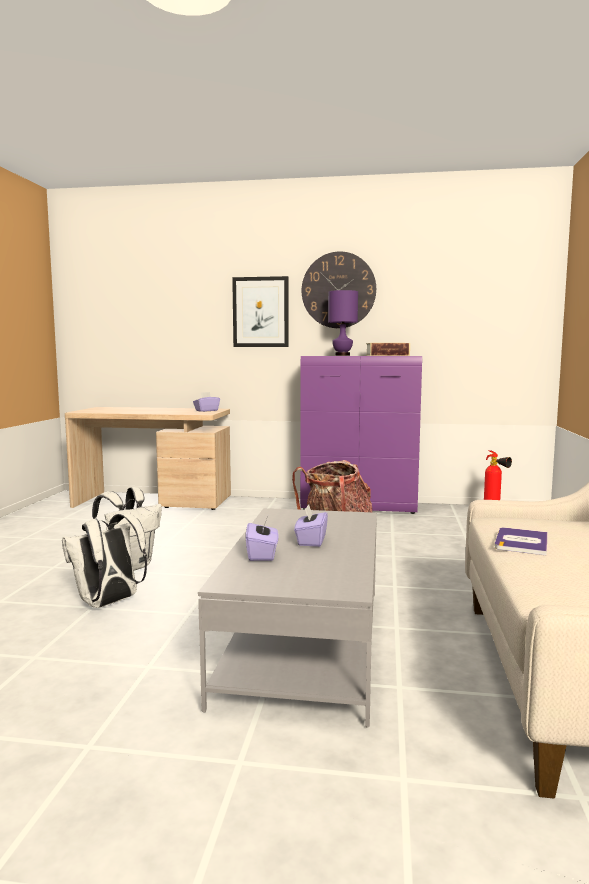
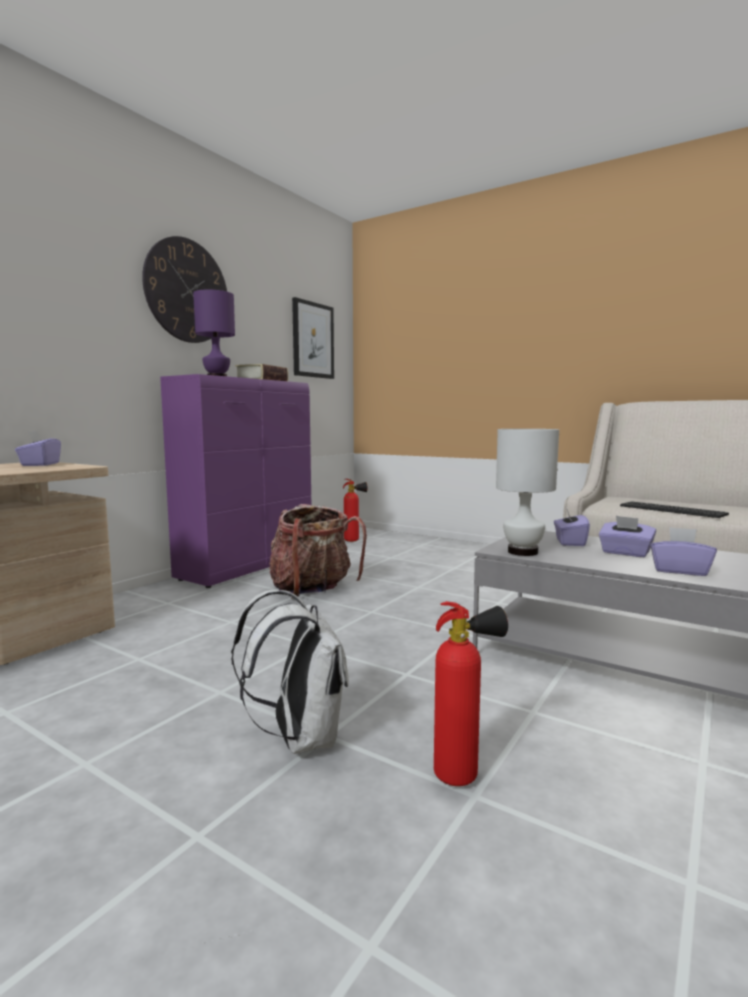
camera: 65 degrees left, 0 degrees up
white backpack [62,514,147,608] -> fire extinguisher [434,601,508,786]
picture [232,276,289,347] -> picture moved to [292,297,334,379]
book [495,528,548,556] -> keyboard [620,502,729,518]
none -> white table lamp [496,429,559,556]
none -> purple tissue box [554,509,590,546]

